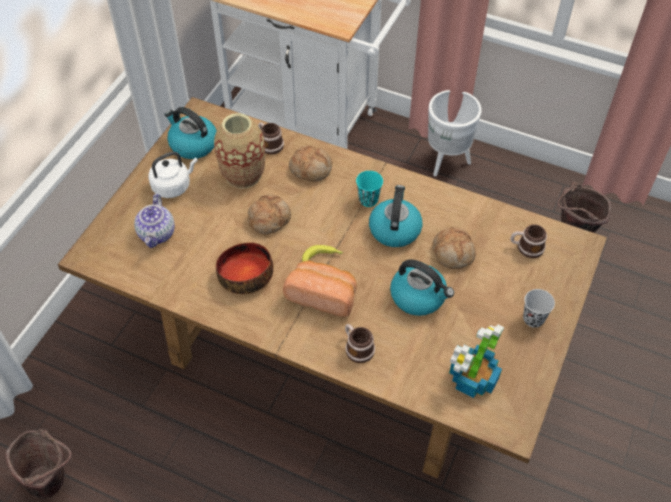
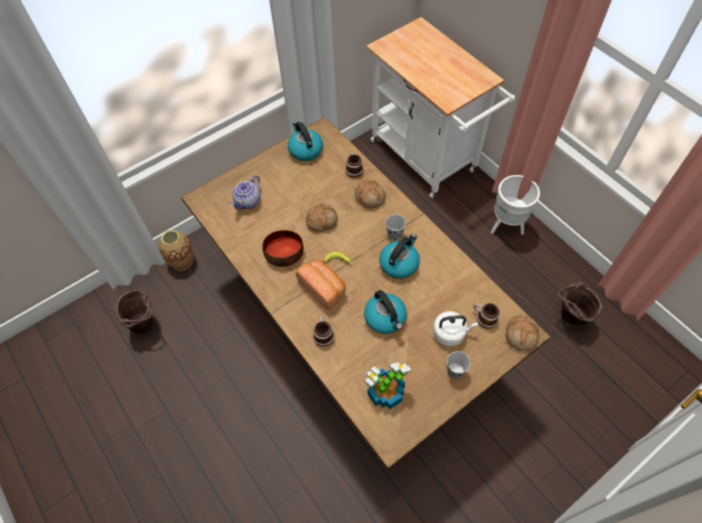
camera: 30 degrees right, 5 degrees up
white kettle [149,152,198,198] -> white kettle moved to [433,311,478,346]
vase [214,113,265,188] -> vase moved to [159,230,194,271]
turquoise cup [356,171,383,207] -> black cup [386,214,406,241]
bread [433,227,476,269] -> bread moved to [506,316,539,351]

